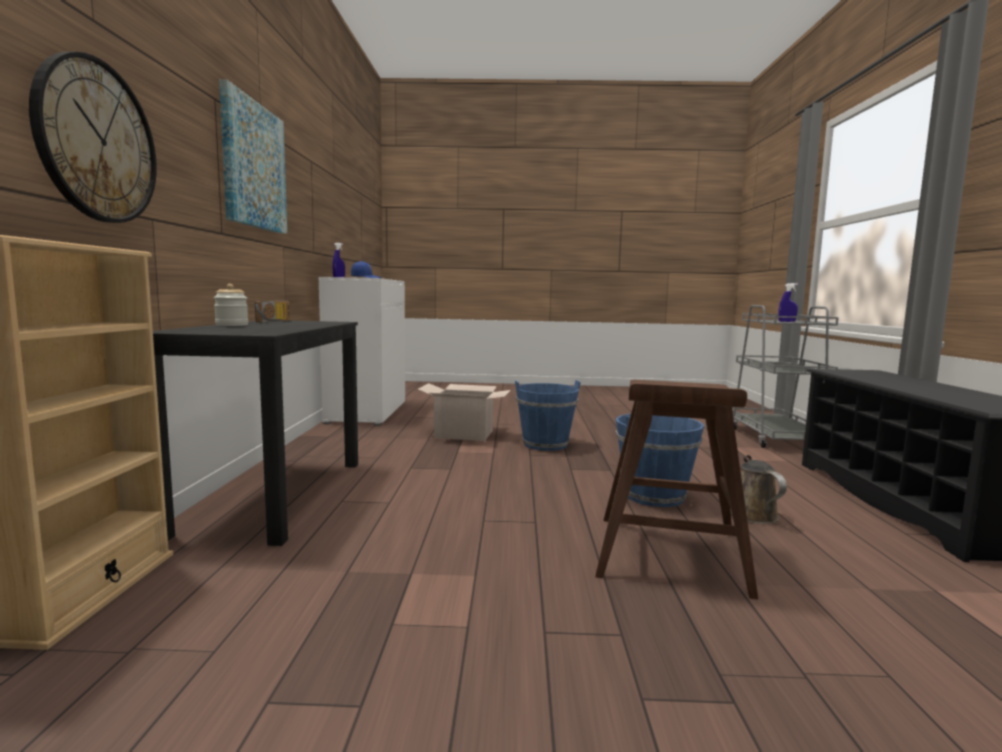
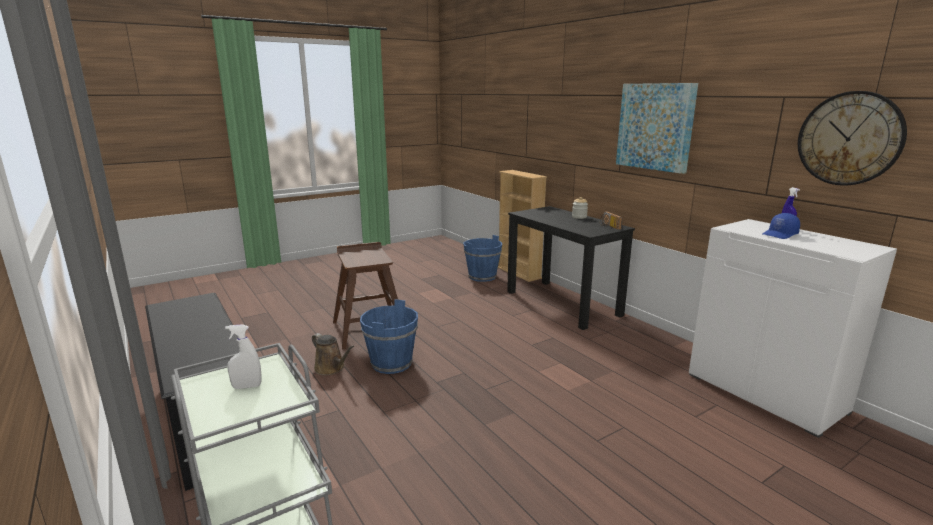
camera: 145 degrees right, 10 degrees up
wall clock [29,51,157,223] -> wall clock moved to [798,91,907,186]
cardboard box [417,383,511,441] -> none
blue bucket [515,380,581,451] -> blue bucket moved to [463,235,502,282]
blue spray bottle [778,283,798,322] -> white spray bottle [225,324,262,389]

